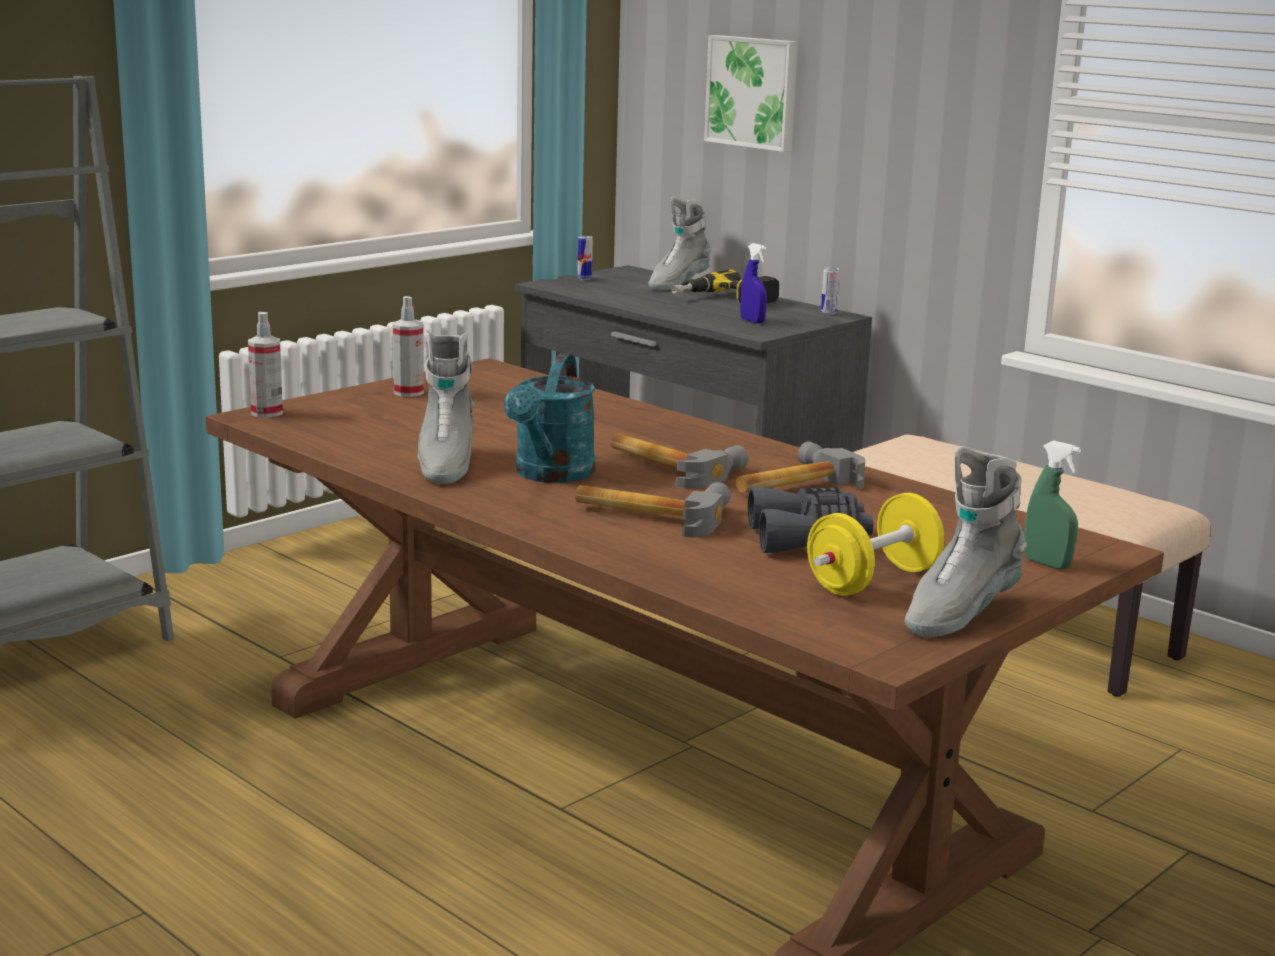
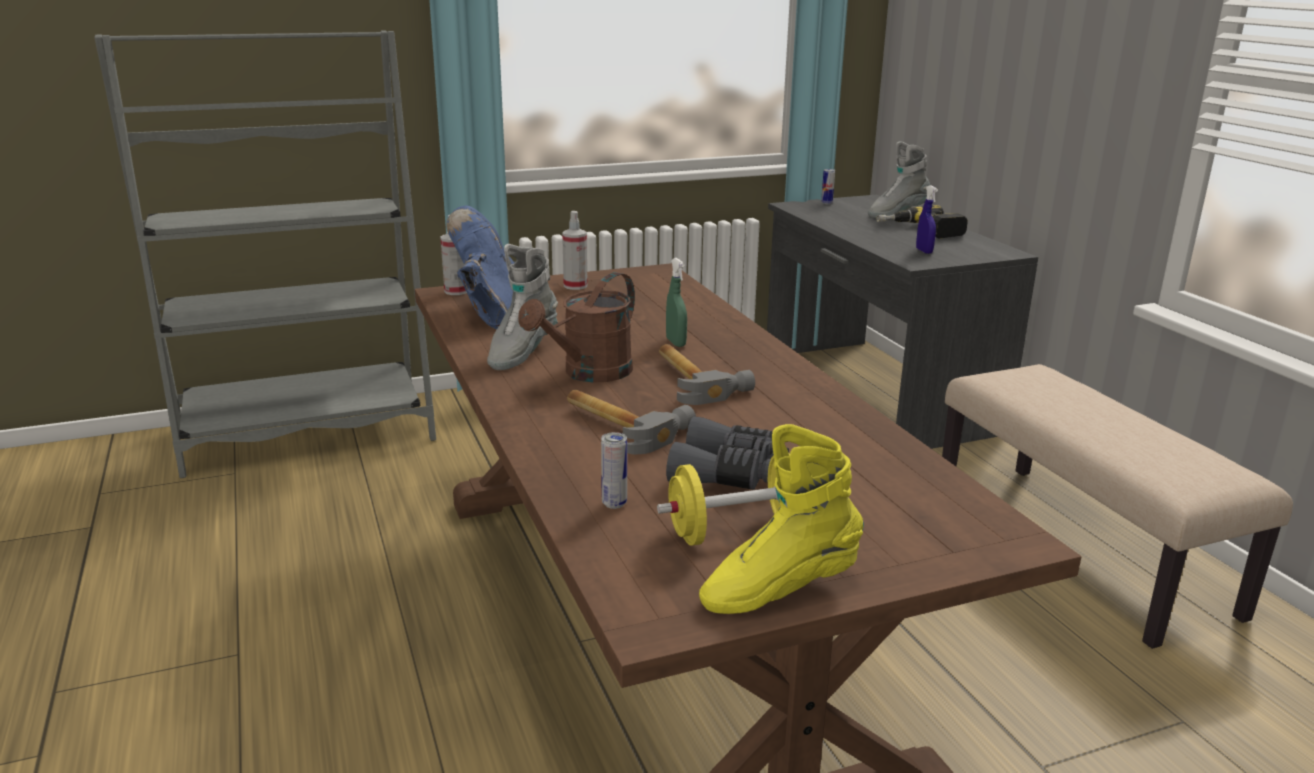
camera: 25 degrees right, 5 degrees up
turquoise watering can [504,353,595,483] -> brown watering can [518,272,635,383]
picture [704,35,798,152] -> none
hammer [736,441,865,493] -> none
can [821,267,839,315] -> can moved to [601,432,627,509]
grey boot [905,446,1027,637] -> yellow boot [699,424,864,614]
green spray bottle [1024,441,1081,569] -> green spray bottle moved to [666,258,687,347]
none -> blue boot [446,205,514,329]

